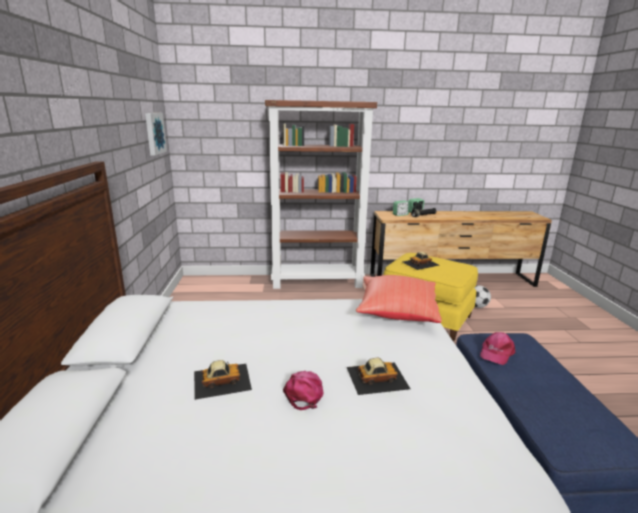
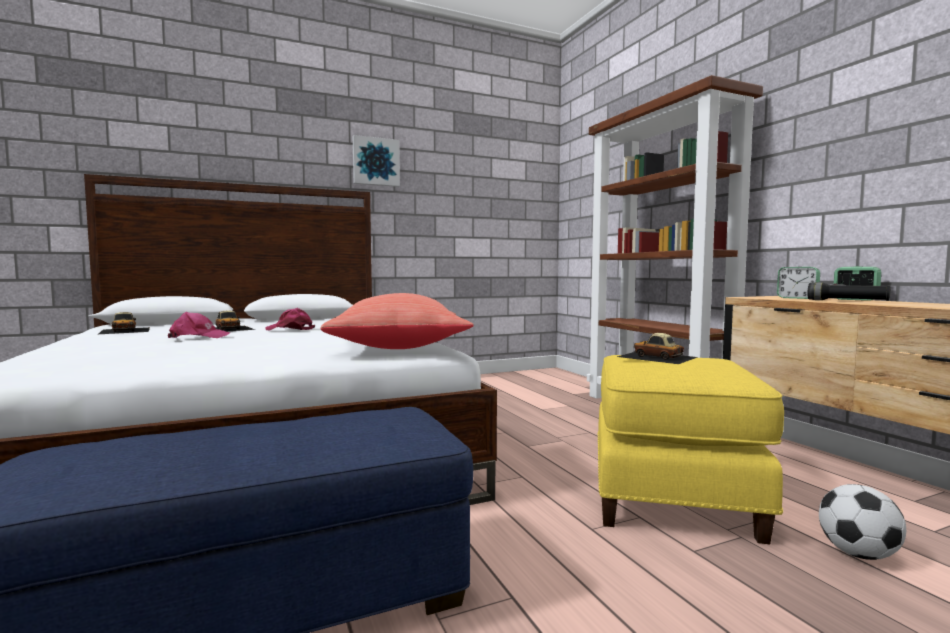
camera: 70 degrees right, 15 degrees down
picture [145,113,167,156] -> picture moved to [353,135,400,187]
toy car [347,358,410,395] -> toy car moved to [99,312,150,334]
pink cap [480,332,515,365] -> pink cap moved to [265,308,315,330]

